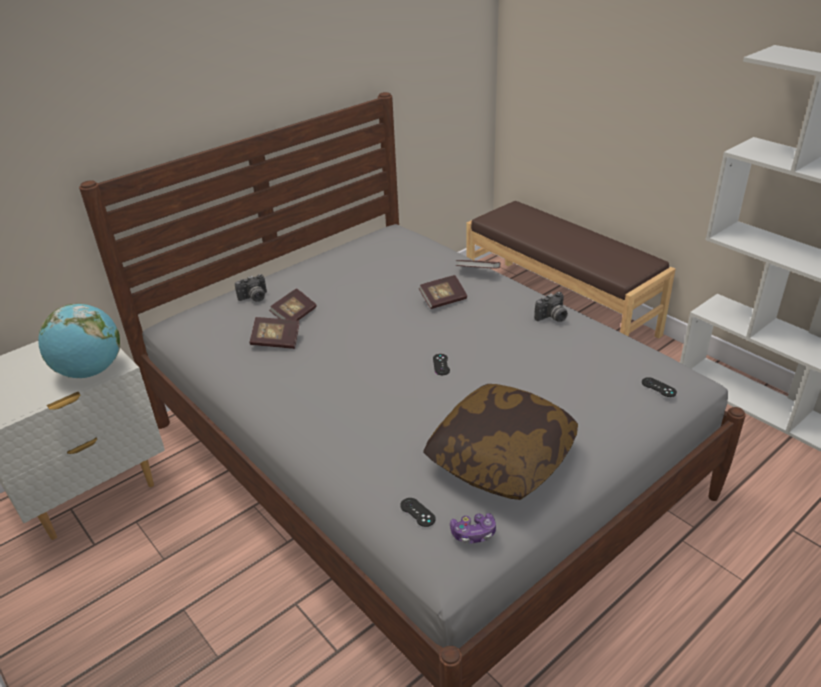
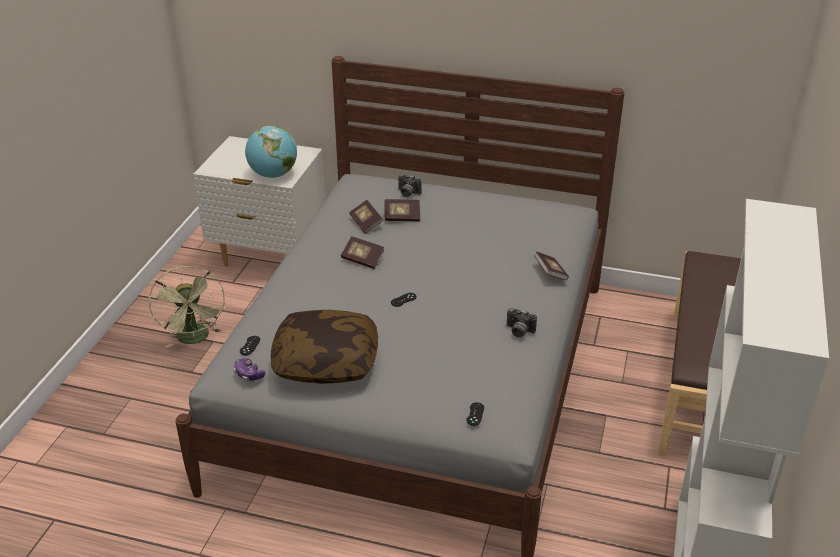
camera: 55 degrees right, 0 degrees up
book [418,275,467,309] -> book moved to [341,236,385,269]
none -> green fan [149,266,225,348]

